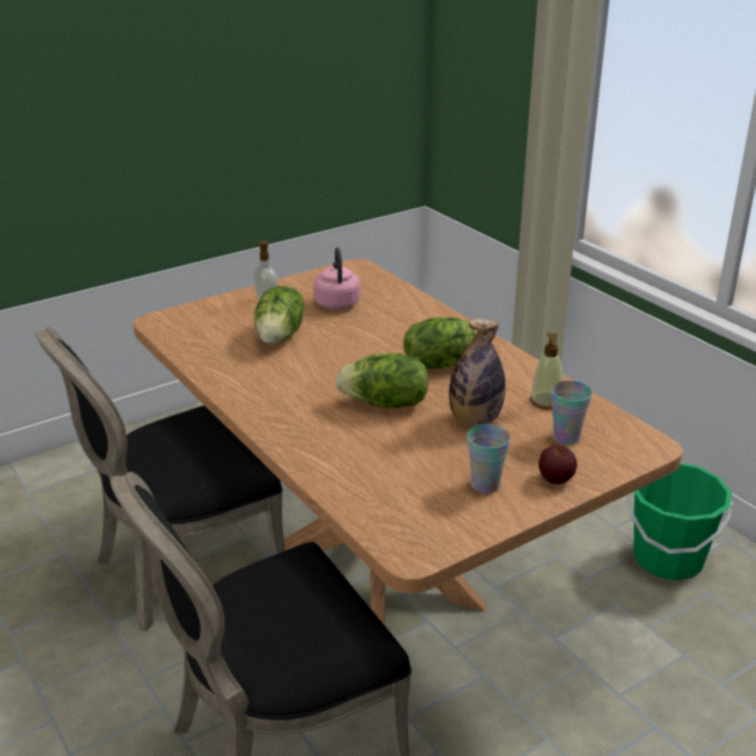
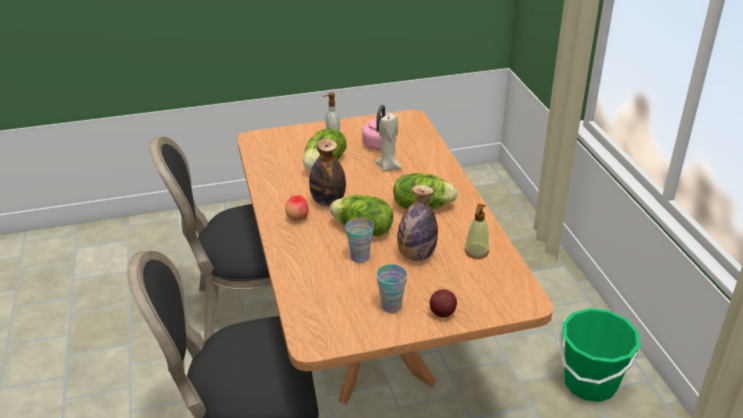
camera: 20 degrees right, 5 degrees up
cup [551,381,592,445] -> cup moved to [345,218,374,263]
none -> apple [285,195,309,221]
none -> bottle [309,138,346,207]
none -> beige candle [375,112,402,172]

